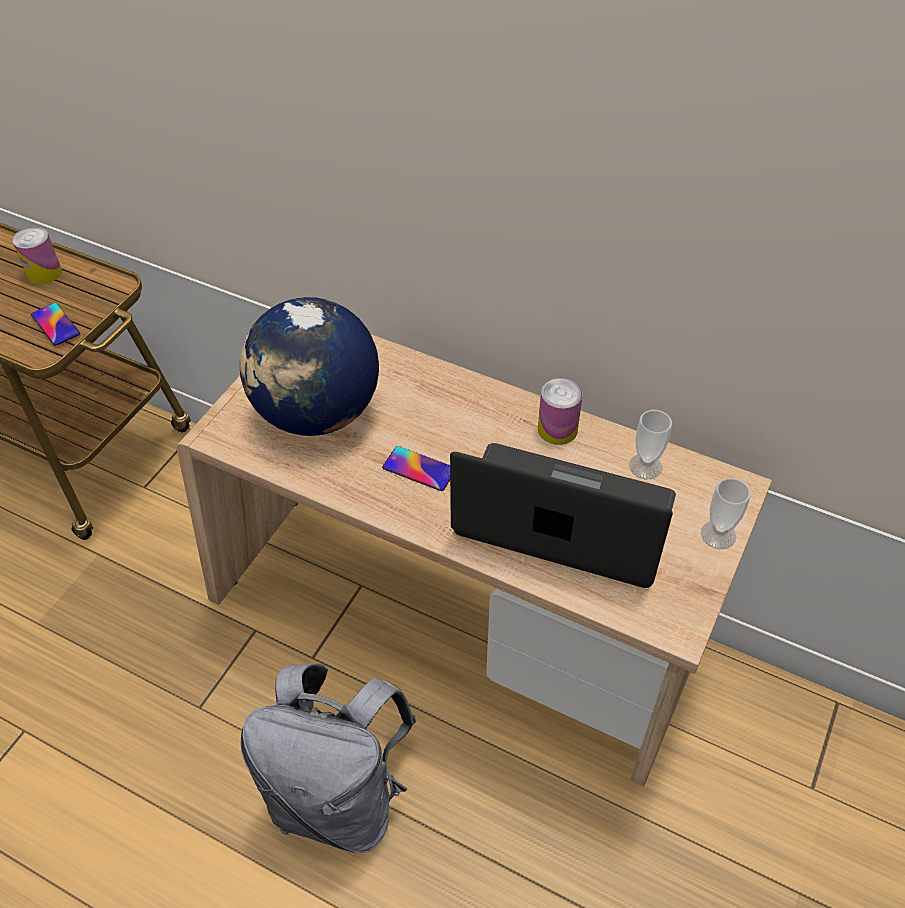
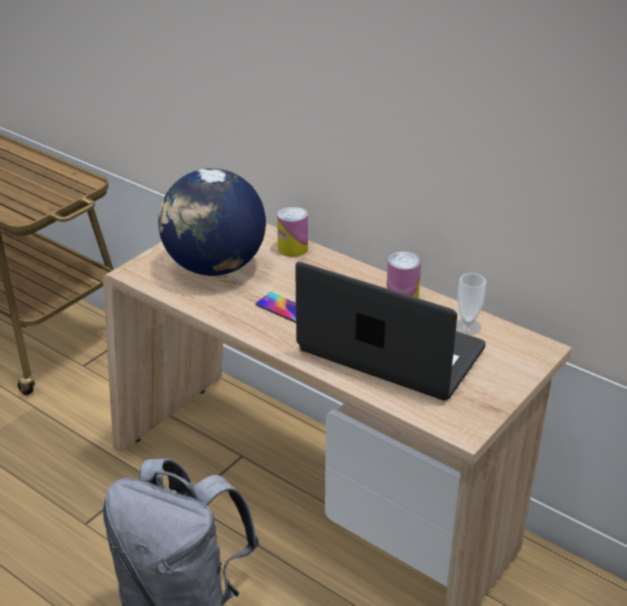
camera: 10 degrees right, 15 degrees down
can [12,227,62,284] -> can moved to [277,206,308,257]
phone [31,303,80,346] -> none
cup [701,478,751,549] -> none

